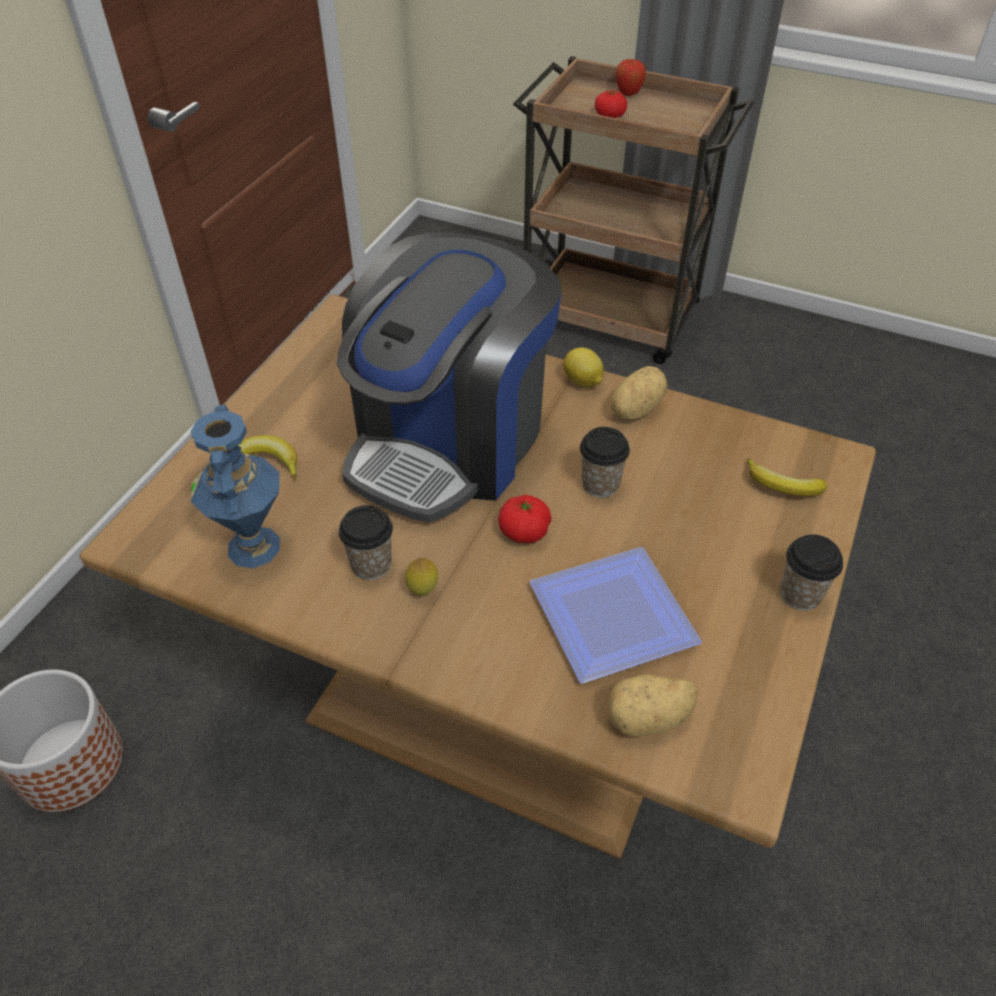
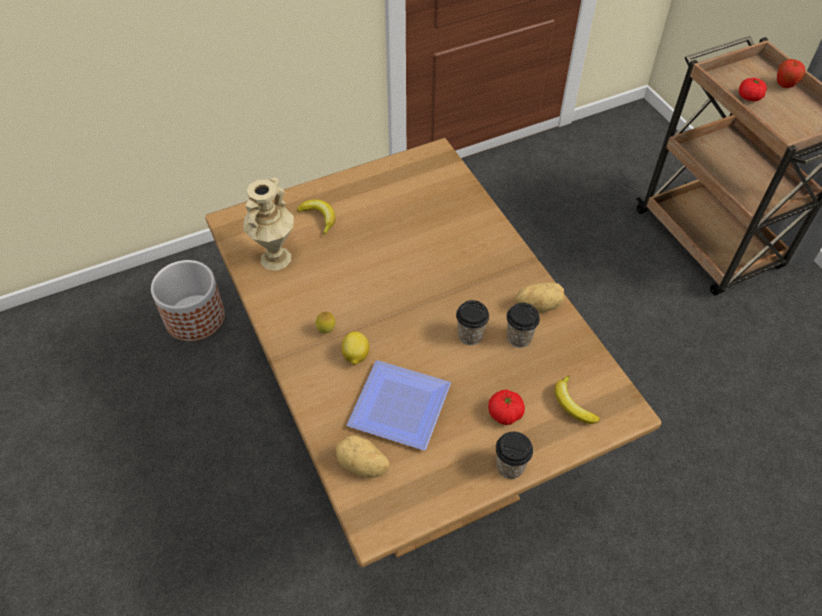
camera: 40 degrees right, 5 degrees up
blue vase [191,405,280,568] -> beige vase [243,177,294,271]
coffee machine [337,233,562,523] -> none
cup [339,505,393,580] -> cup moved to [506,303,540,348]
tomato [498,495,551,543] -> tomato moved to [488,390,525,425]
lemon [563,347,604,388] -> lemon moved to [342,331,370,365]

